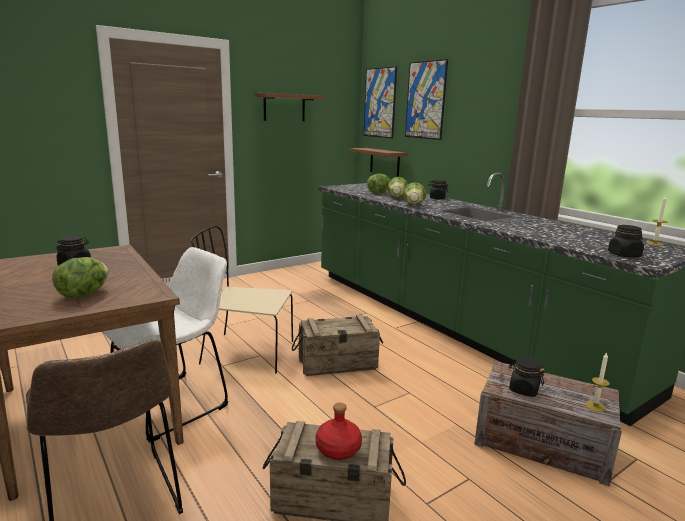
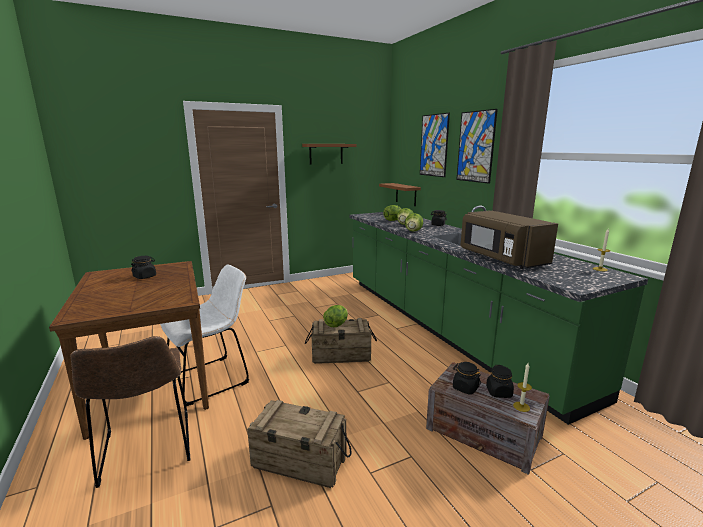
camera: 10 degrees right, 0 degrees up
lettuce [52,257,109,298] -> lettuce moved to [323,305,348,327]
beige chair [191,226,293,373] -> none
red bottle [316,403,362,460] -> none
picture [363,66,397,138] -> picture moved to [456,109,498,184]
black jar [608,225,644,257] -> black jar moved to [486,365,514,398]
none -> brown microwave [460,210,558,269]

